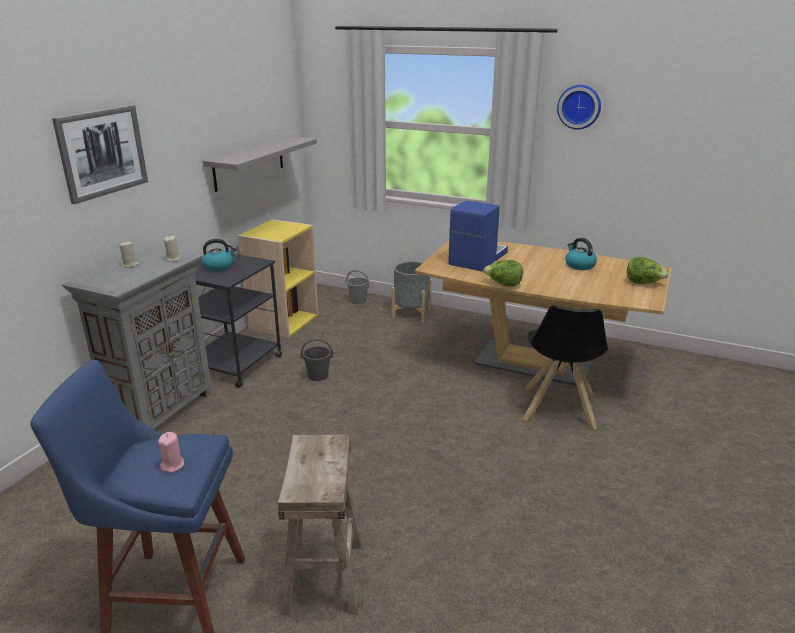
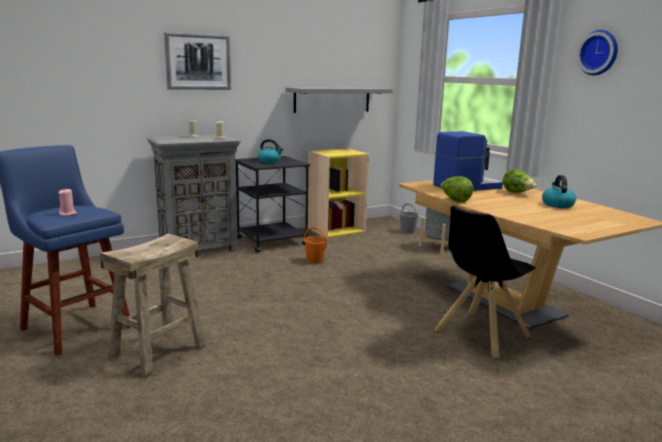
camera: 35 degrees right, 10 degrees down
grey bucket [301,339,333,381] -> orange bucket [304,227,327,264]
lettuce [627,257,669,284] -> lettuce moved to [503,169,536,193]

